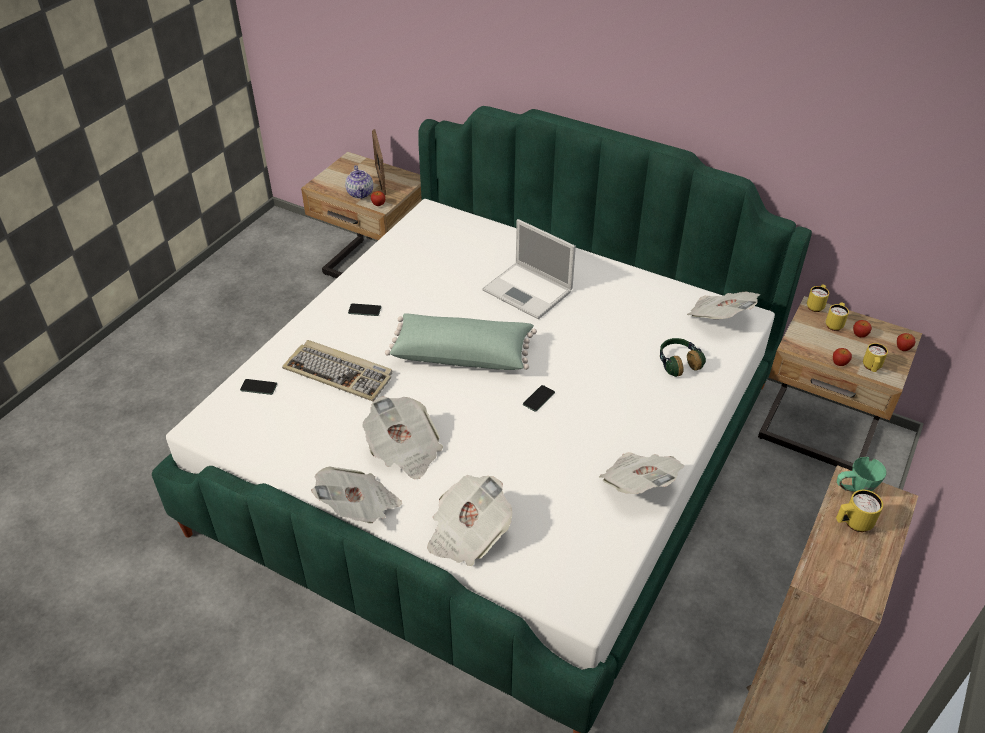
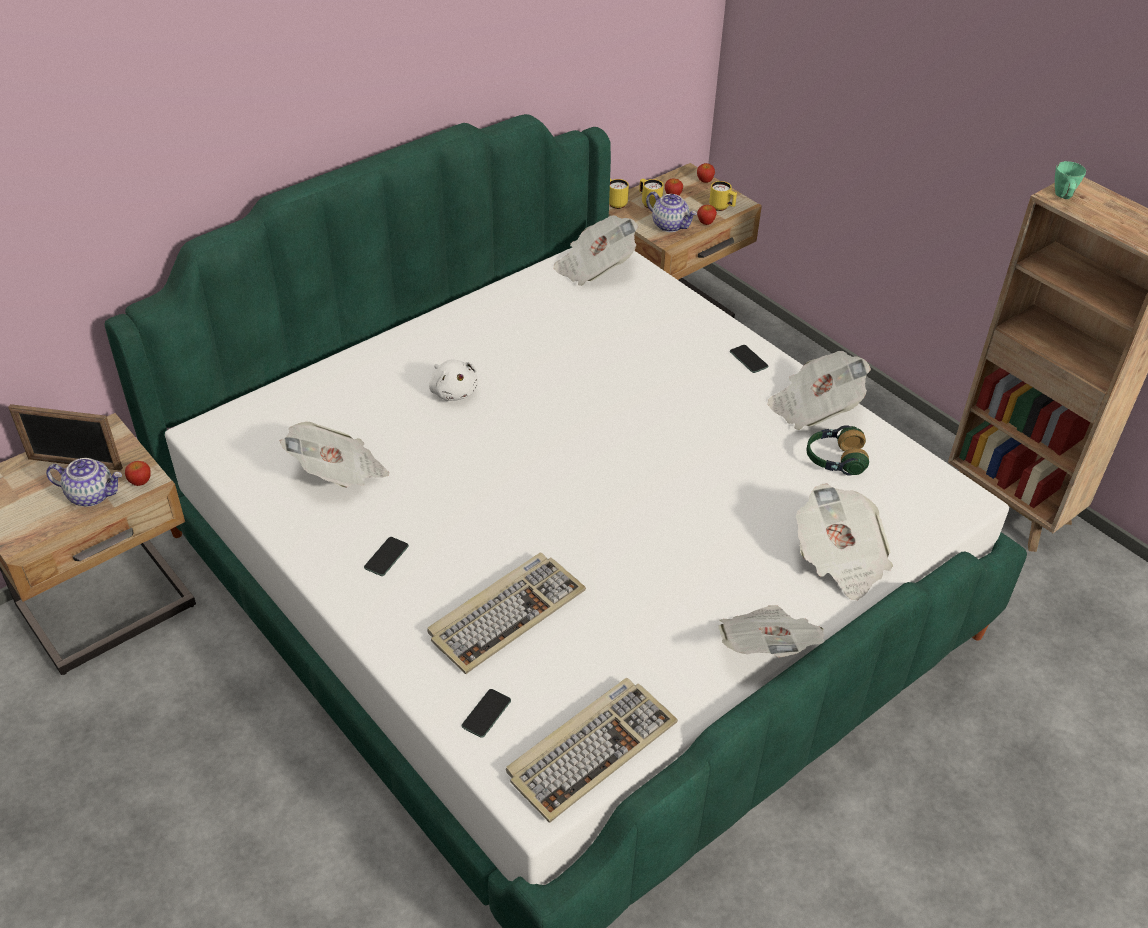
camera: 70 degrees left, 0 degrees up
newspaper [362,396,443,479] -> newspaper moved to [280,422,389,487]
green pillow [385,313,537,370] -> none
laptop [482,219,576,319] -> white plush toy [429,360,478,401]
phone [523,385,555,412] -> phone moved to [730,345,768,373]
headphones [660,338,706,377] -> headphones moved to [806,425,869,475]
yellow mug [836,490,883,532] -> none
none -> keyboard [506,678,678,823]
none -> teapot [646,191,697,232]

